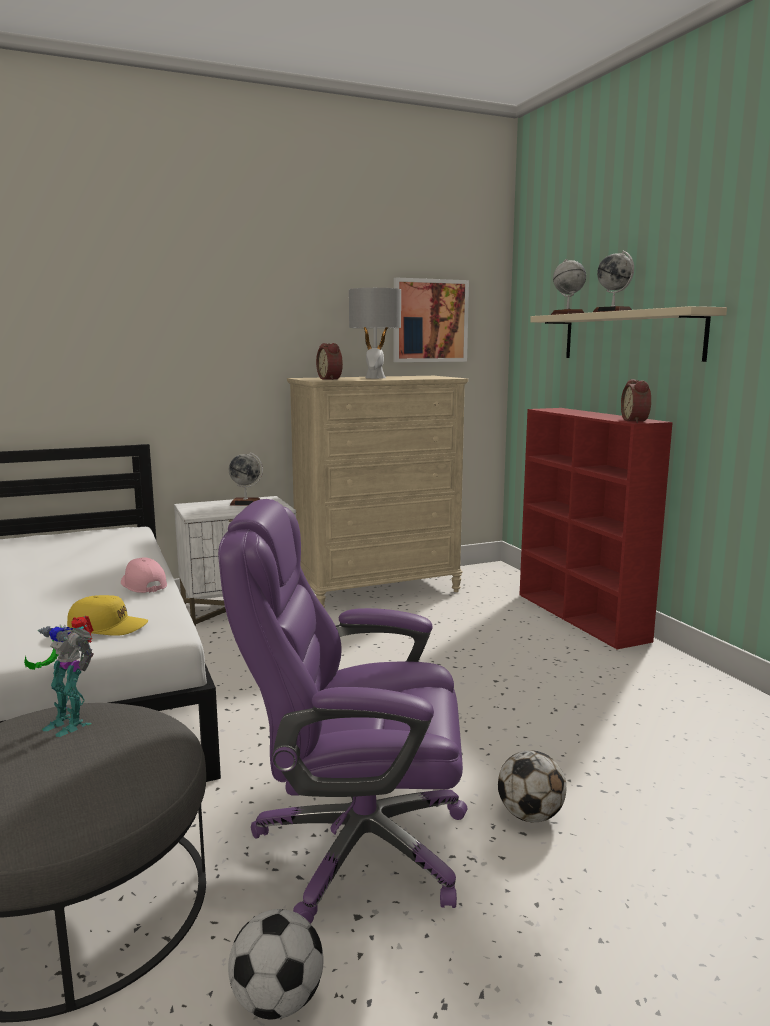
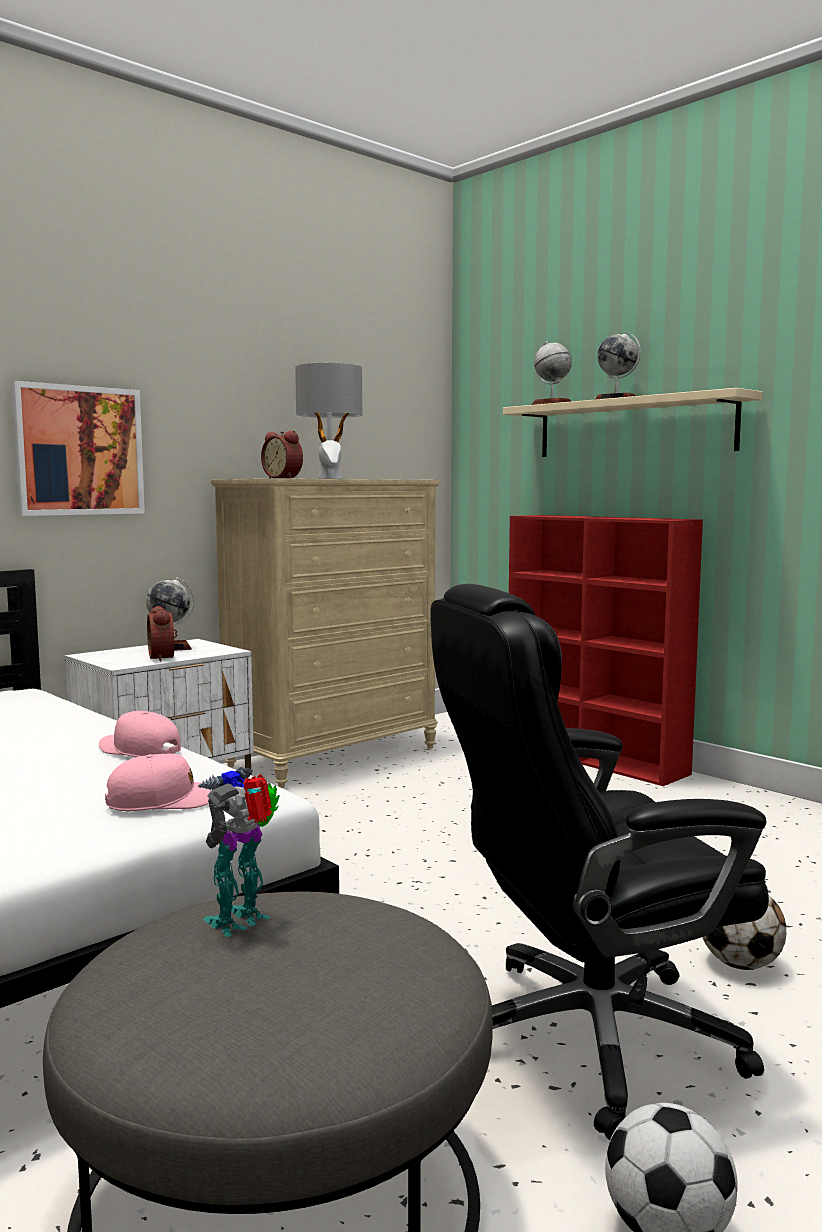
camera: 20 degrees left, 5 degrees down
toy robot [24,616,94,737] -> toy robot turned 120 degrees clockwise [197,767,280,937]
yellow cap [67,595,148,636] -> pink cap [105,754,212,811]
purple office chair [218,499,467,924] -> black office chair [430,584,769,1140]
picture [393,278,469,362] -> picture moved to [11,381,145,516]
alarm clock [621,379,651,423] -> alarm clock moved to [147,606,177,662]

